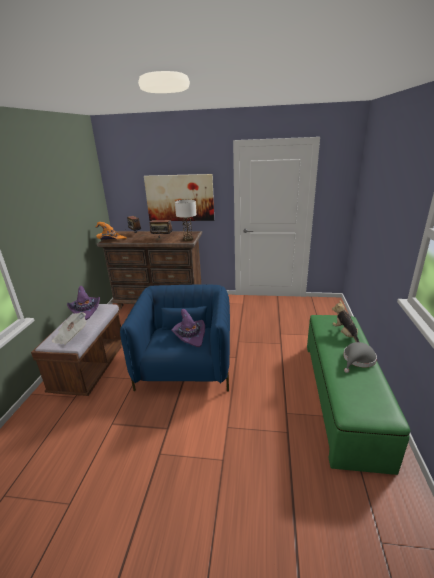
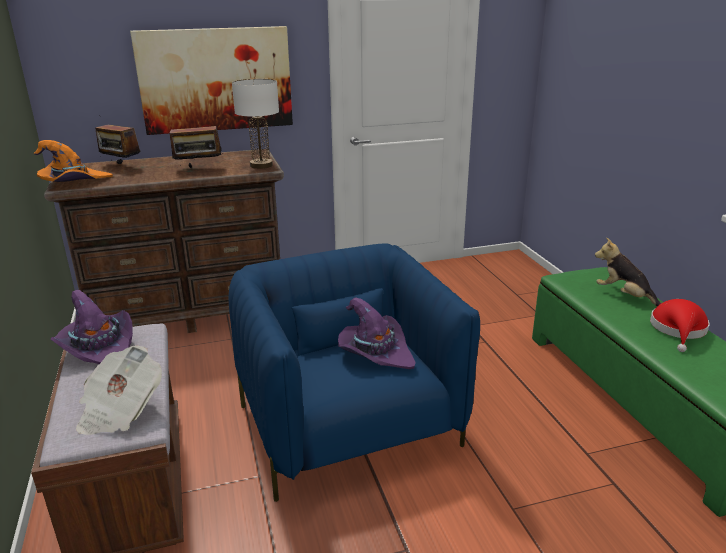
camera: 25 degrees left, 0 degrees up
grey hat [343,342,377,373] -> red hat [650,299,710,352]

